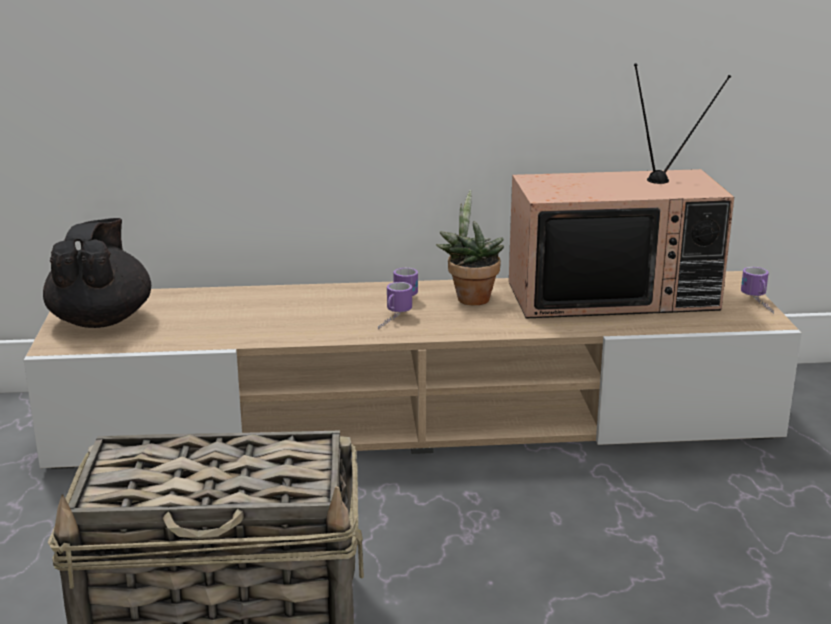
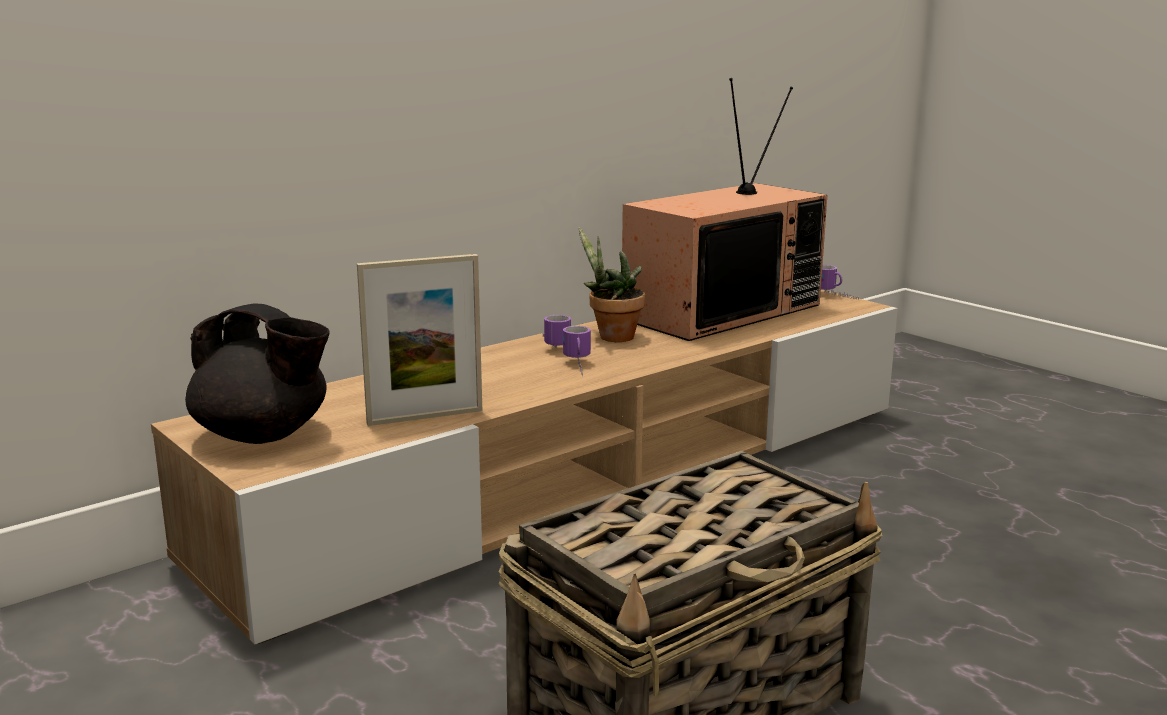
camera: 35 degrees left, 5 degrees down
black teapot [43,218,151,328] -> black teapot turned 150 degrees clockwise [185,304,330,444]
none -> picture frame [357,254,482,426]

